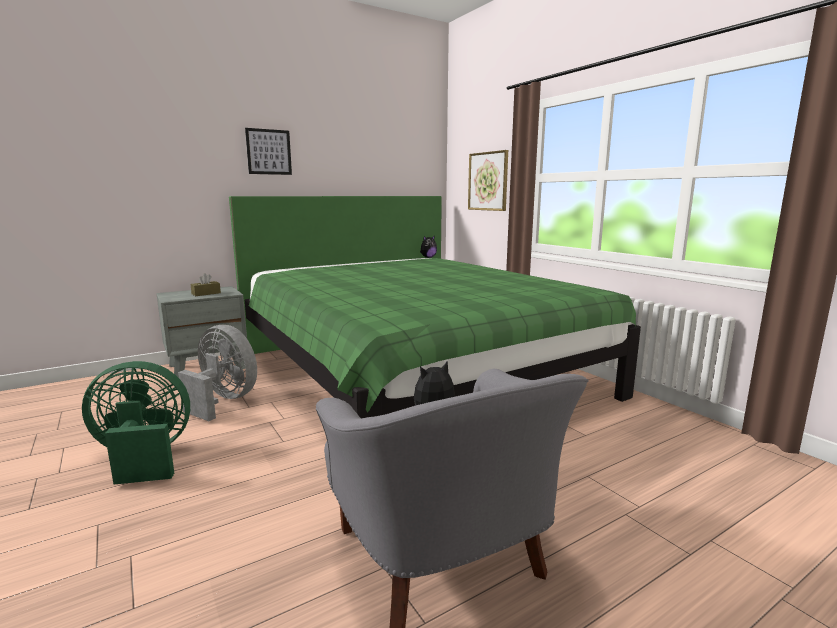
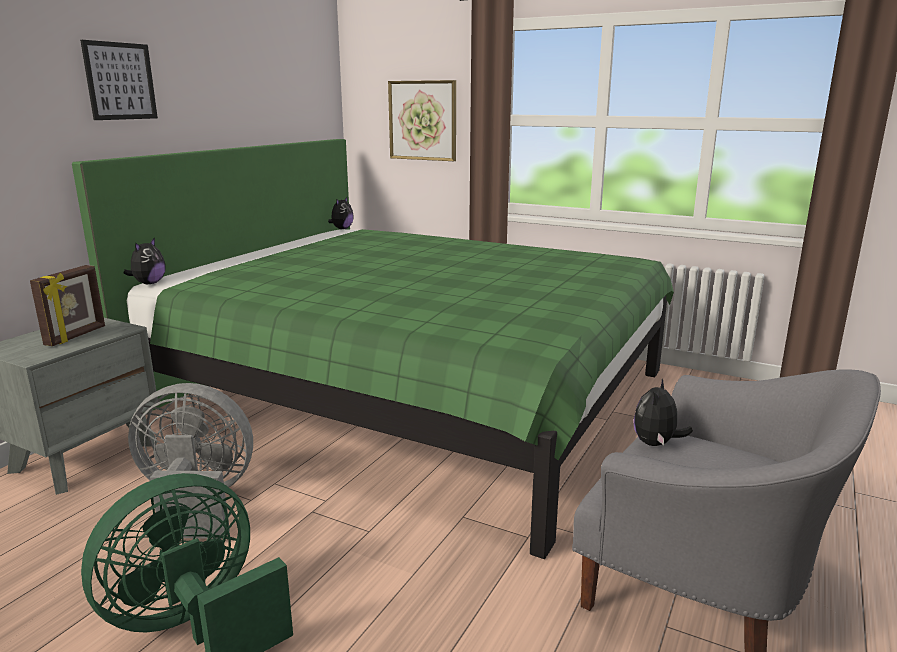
camera: 30 degrees left, 5 degrees up
brown tissue box [190,273,221,296] -> picture frame [30,265,105,346]
none -> plush toy [123,238,166,284]

